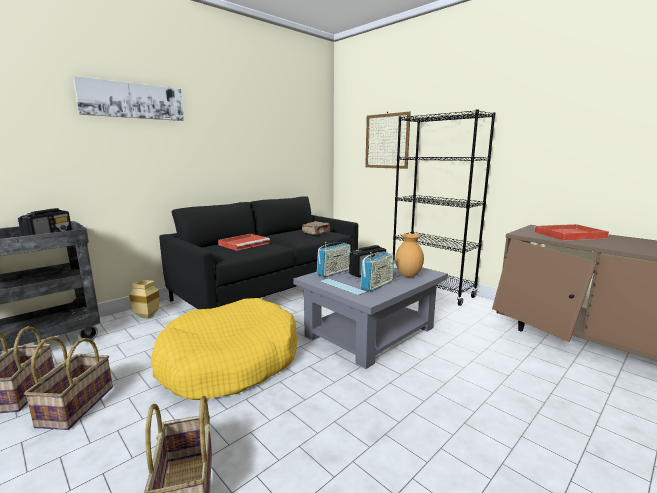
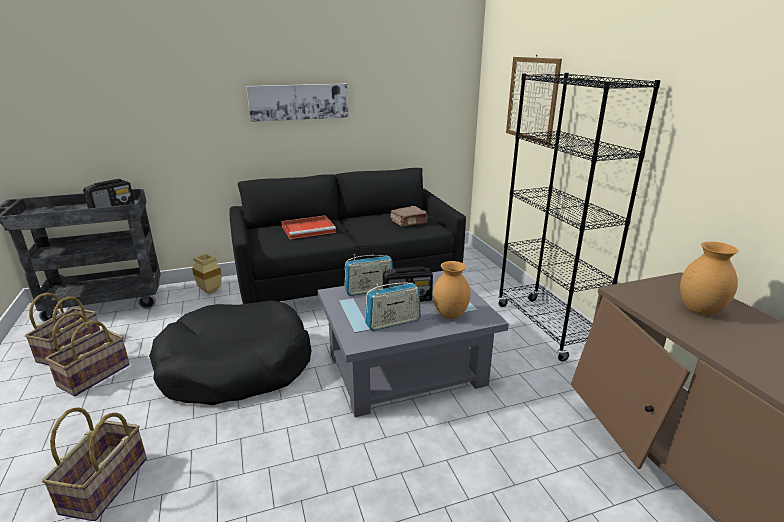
camera: 25 degrees right, 10 degrees up
picture [73,76,184,121] -> picture moved to [246,84,348,122]
yellow dog bed [151,298,298,400] -> black dog bed [149,300,312,405]
red tray [534,224,609,241] -> brown vase [680,241,738,315]

